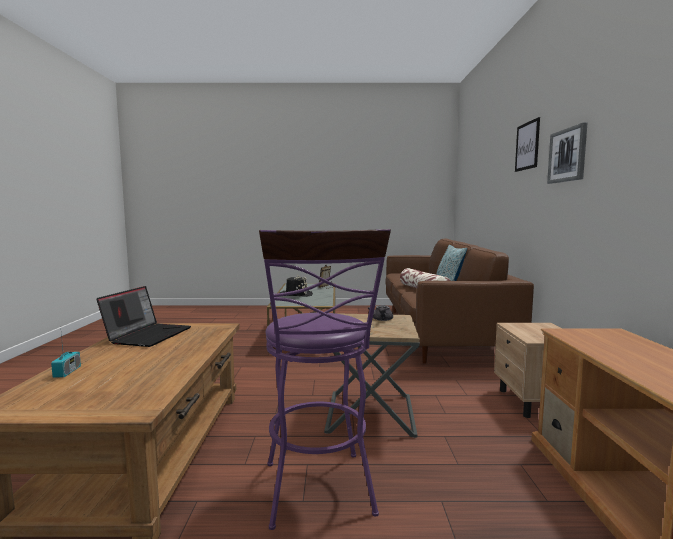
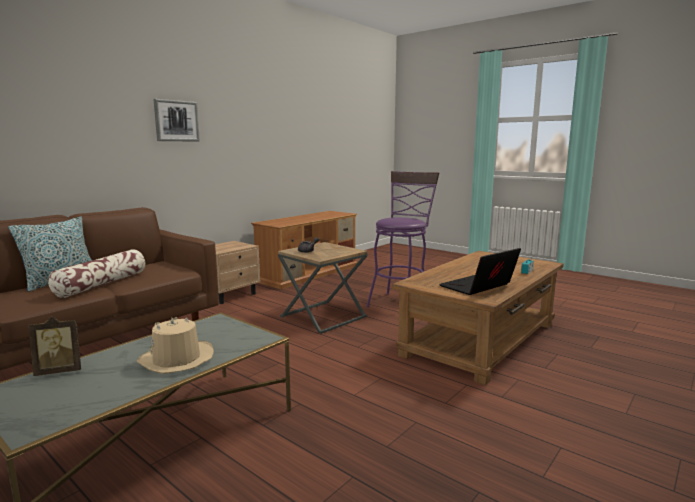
camera: 140 degrees left, 5 degrees up
black hat [280,275,313,297] -> beige hat [137,317,214,374]
picture [515,117,540,172] -> none

